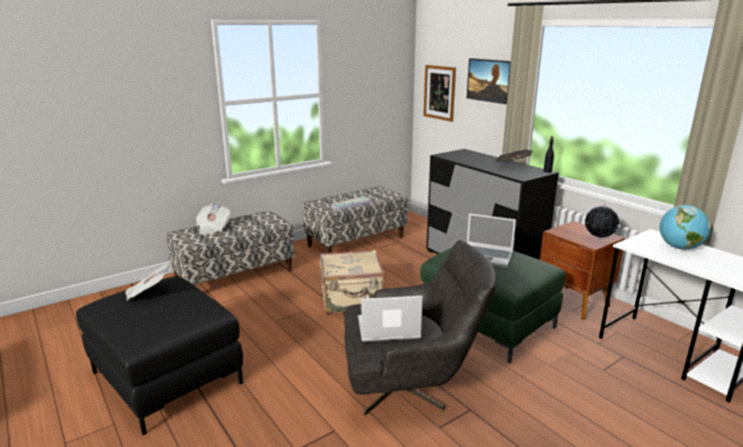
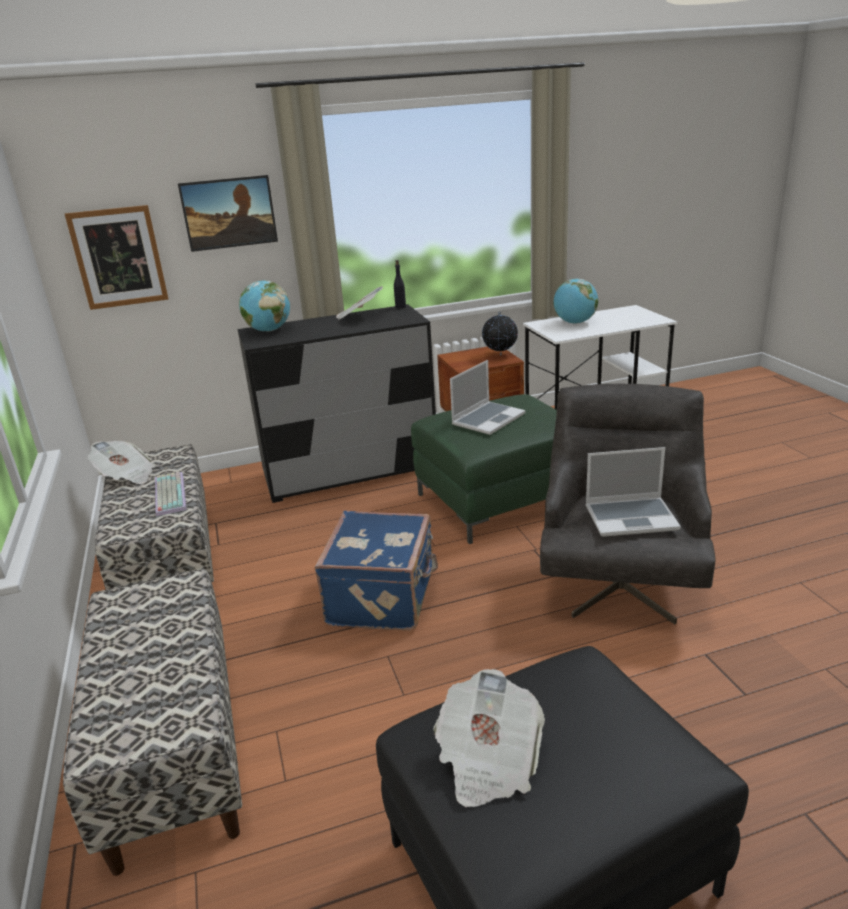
camera: 70 degrees left, 5 degrees up
newspaper [196,203,231,235] -> newspaper moved to [87,441,156,484]
beige suitcase [320,250,385,314] -> blue suitcase [315,511,438,630]
laptop [358,296,423,342] -> laptop turned 105 degrees counterclockwise [586,447,681,537]
none -> globe [239,280,290,332]

